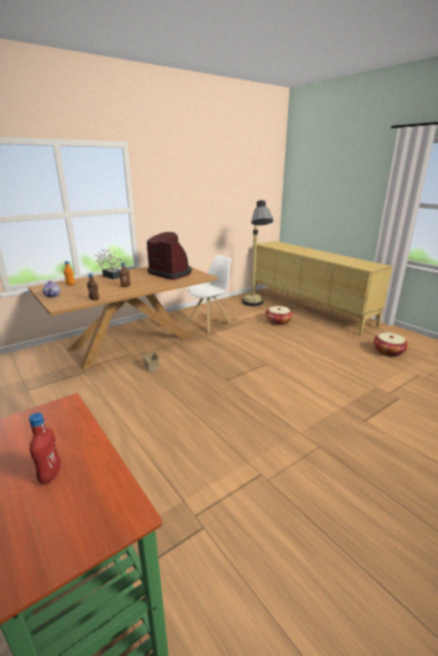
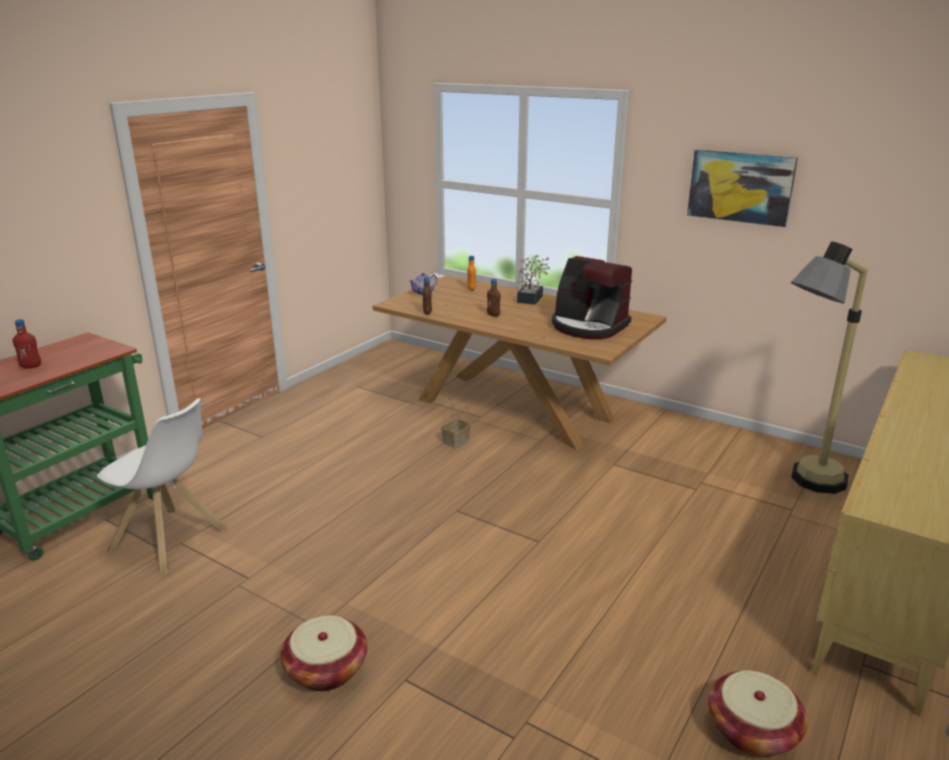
camera: 70 degrees right, 0 degrees up
coffee machine [147,232,192,280] -> coffee machine turned 105 degrees clockwise [552,256,632,340]
white chair [187,255,232,333] -> white chair moved to [97,398,226,574]
basket [266,306,293,325] -> basket moved to [281,615,367,691]
none -> picture [687,150,798,227]

